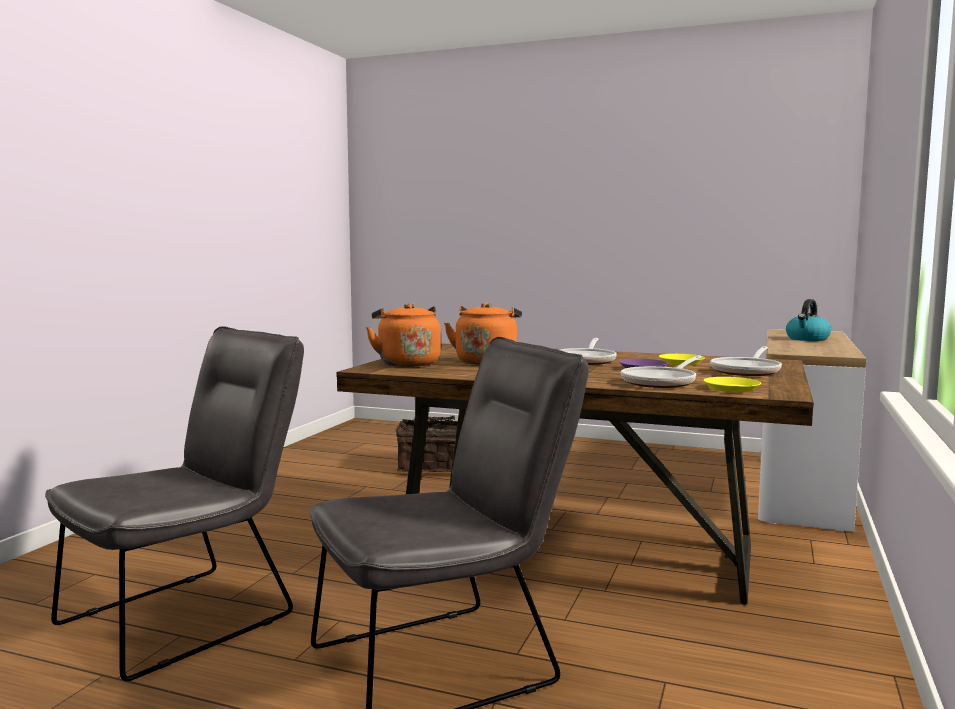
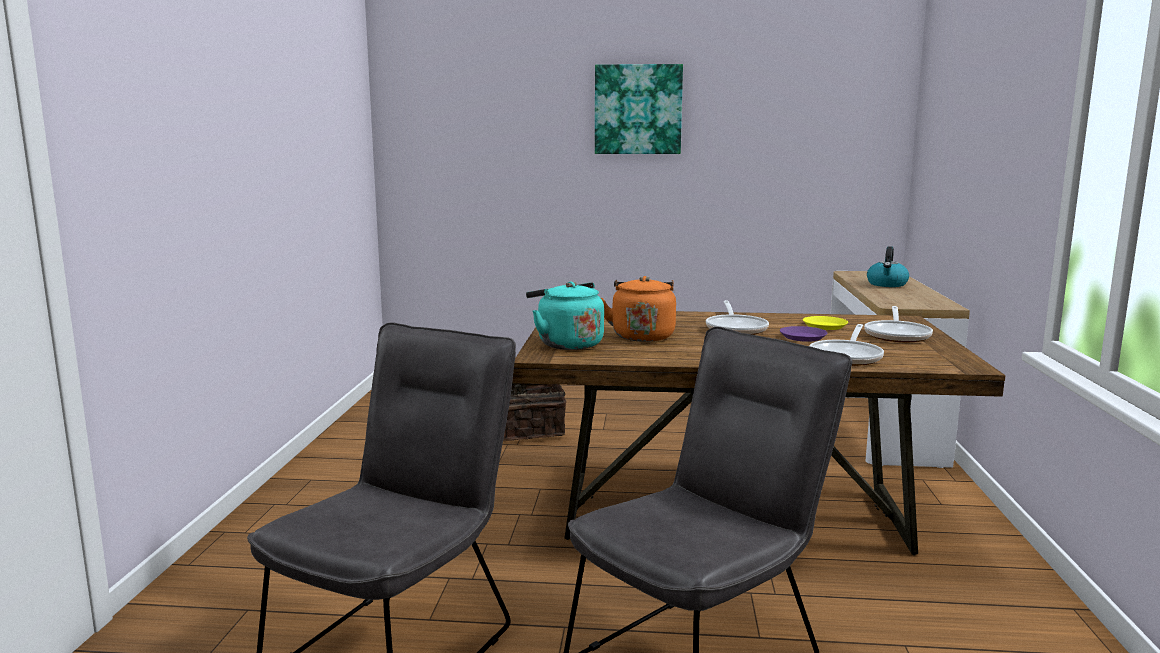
camera: 15 degrees left, 5 degrees up
orange kettle [366,303,441,367] -> turquoise kettle [526,281,604,350]
yellow plate [703,377,761,392] -> none
none -> picture [595,64,683,154]

